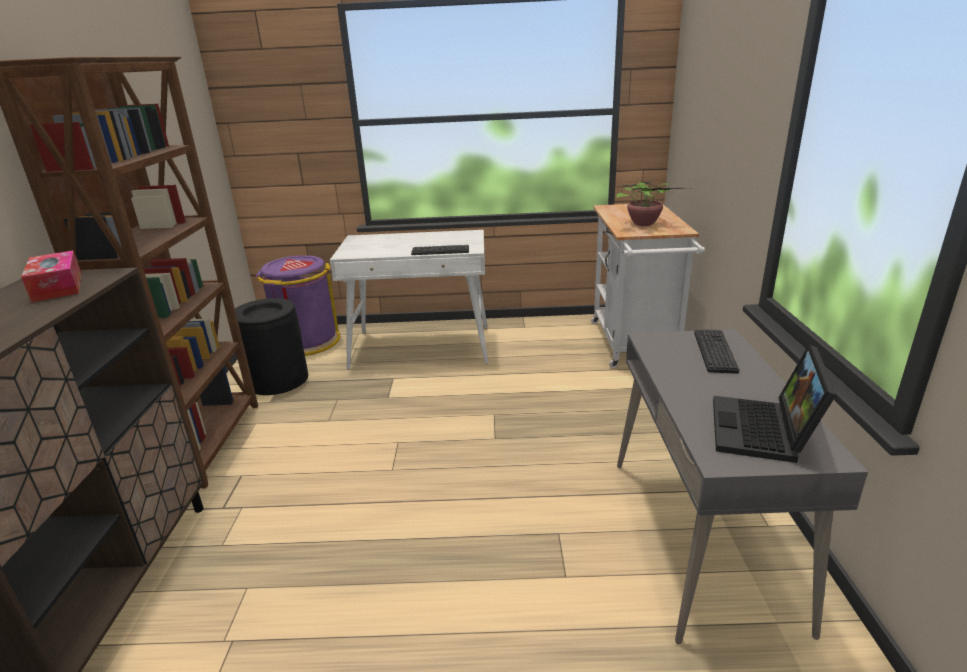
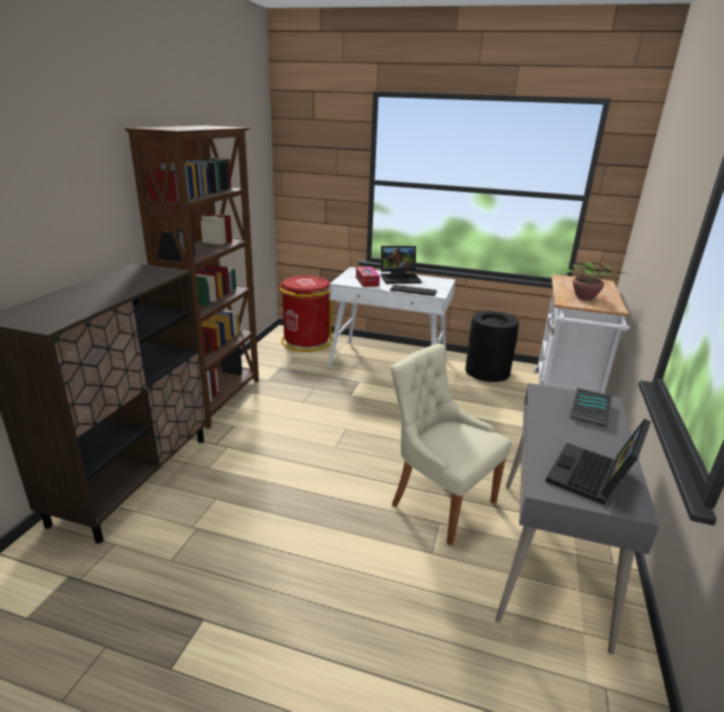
camera: 15 degrees right, 0 degrees up
tissue box [21,251,82,302] -> tissue box moved to [356,267,380,287]
black trash can [235,298,308,395] -> black trash can moved to [465,311,519,382]
purple trash can [255,255,340,356] -> red trash can [278,275,332,352]
keyboard [694,329,739,374] -> book [570,388,612,427]
none -> laptop [381,246,422,284]
none -> beige chair [391,343,511,546]

